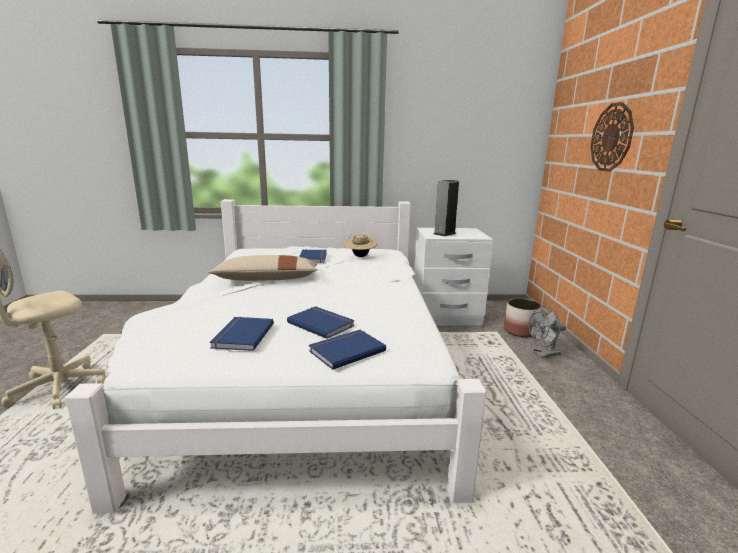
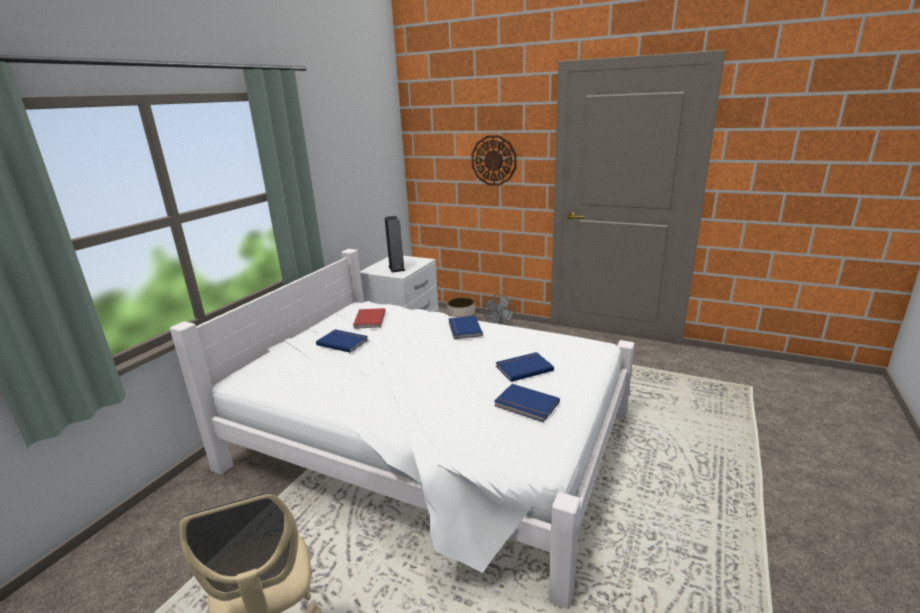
camera: 60 degrees left, 5 degrees up
beige pillow [208,255,318,281] -> none
blue book [309,330,386,370] -> blue book moved to [448,316,483,339]
beige hat [344,234,377,257] -> red book [353,308,386,329]

